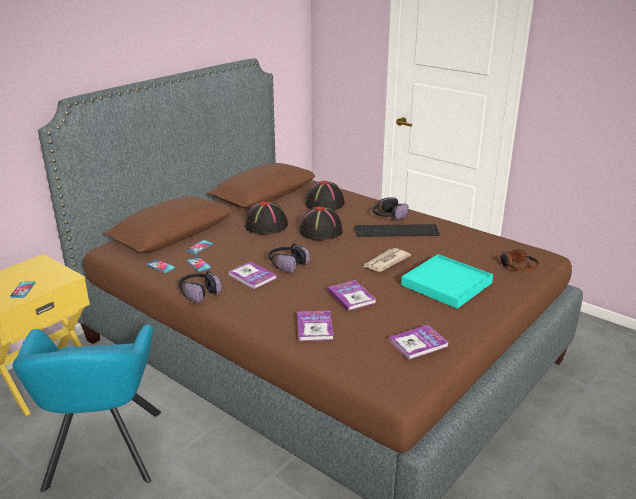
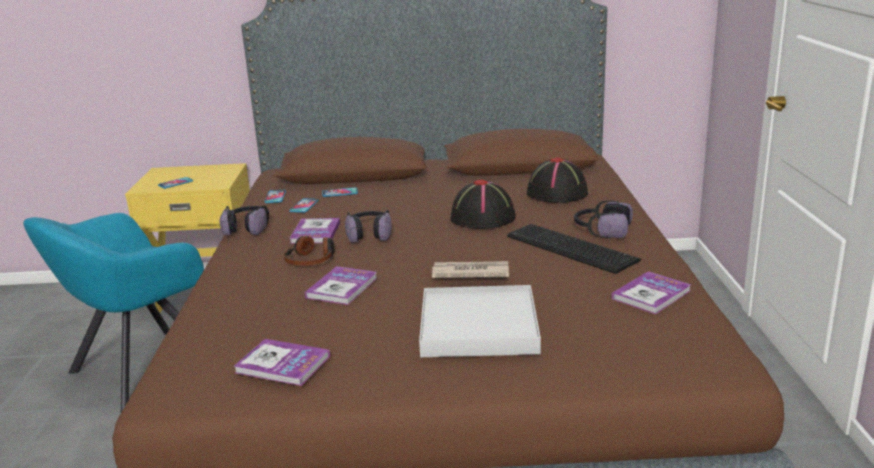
camera: 50 degrees right, 5 degrees down
black hat [245,201,288,234] -> none
book [297,311,334,341] -> book moved to [611,271,691,314]
turquoise tray [401,254,493,309] -> white tray [419,285,541,357]
headphones [500,249,539,272] -> headphones moved to [284,236,334,266]

